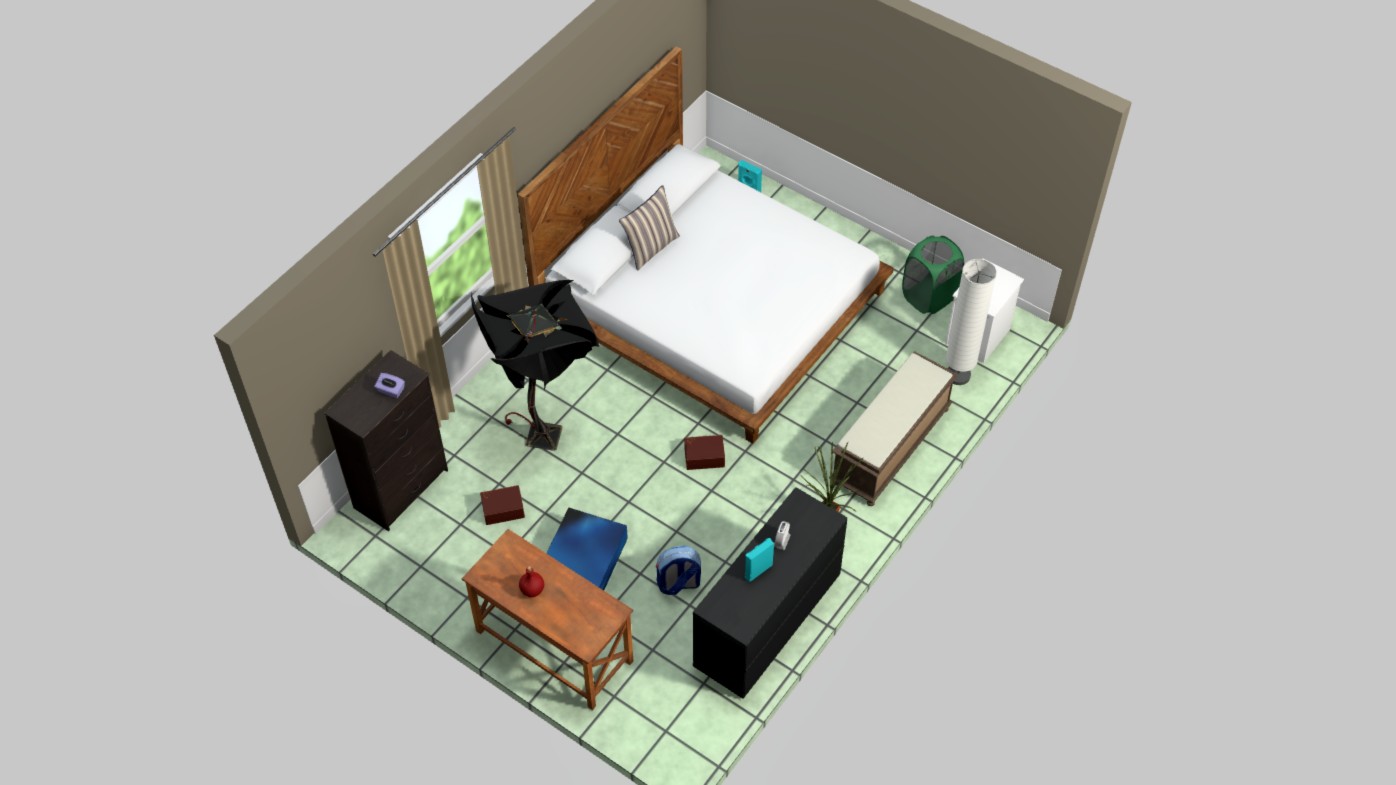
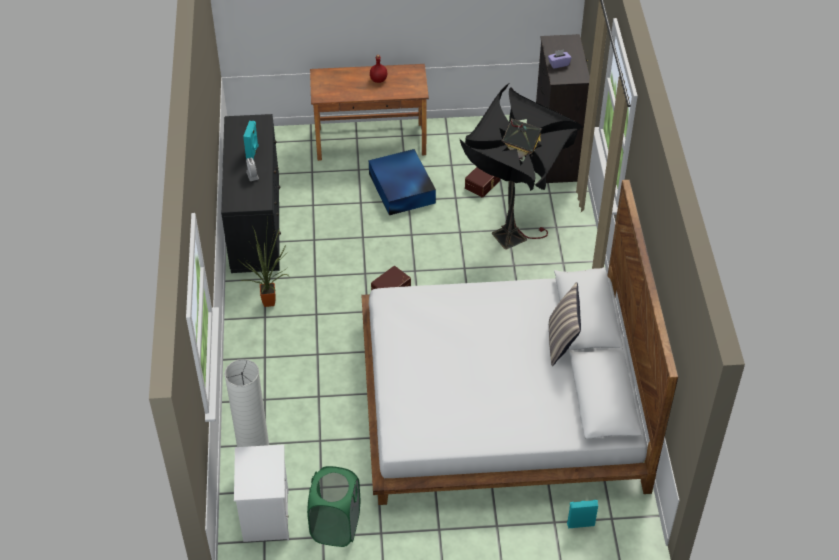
camera: 140 degrees right, 5 degrees down
backpack [656,546,701,595] -> none
brown bench [829,351,958,506] -> none

